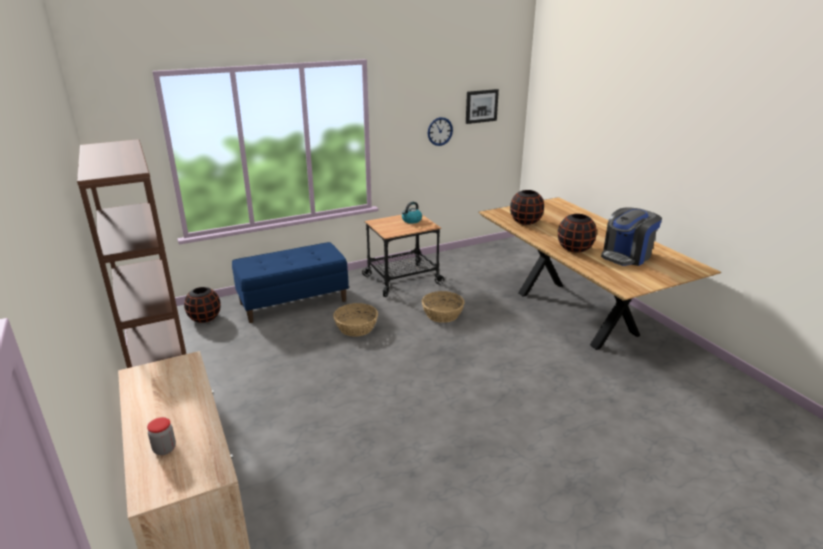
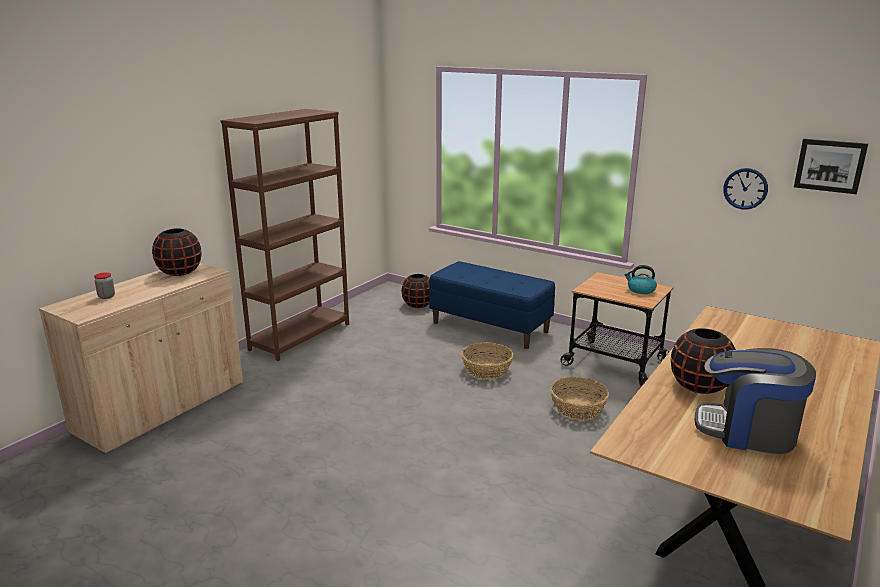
camera: 60 degrees right, 5 degrees down
black vase [510,190,544,225] -> black vase moved to [152,228,201,276]

